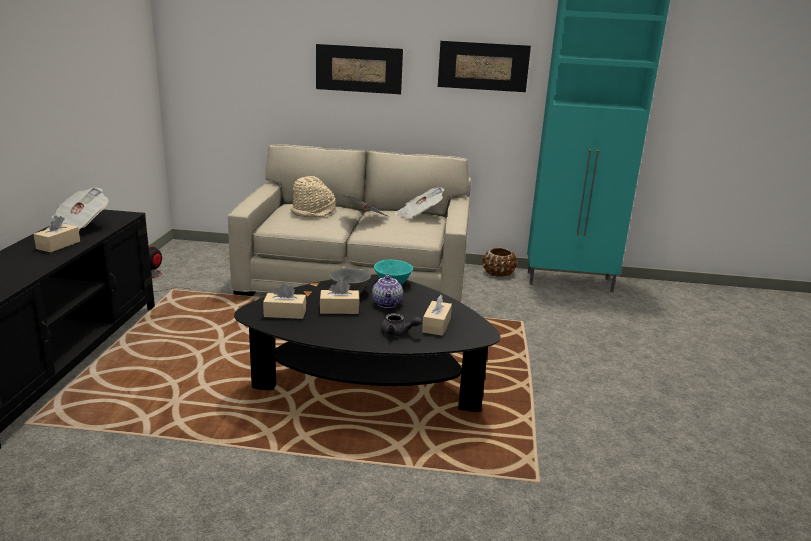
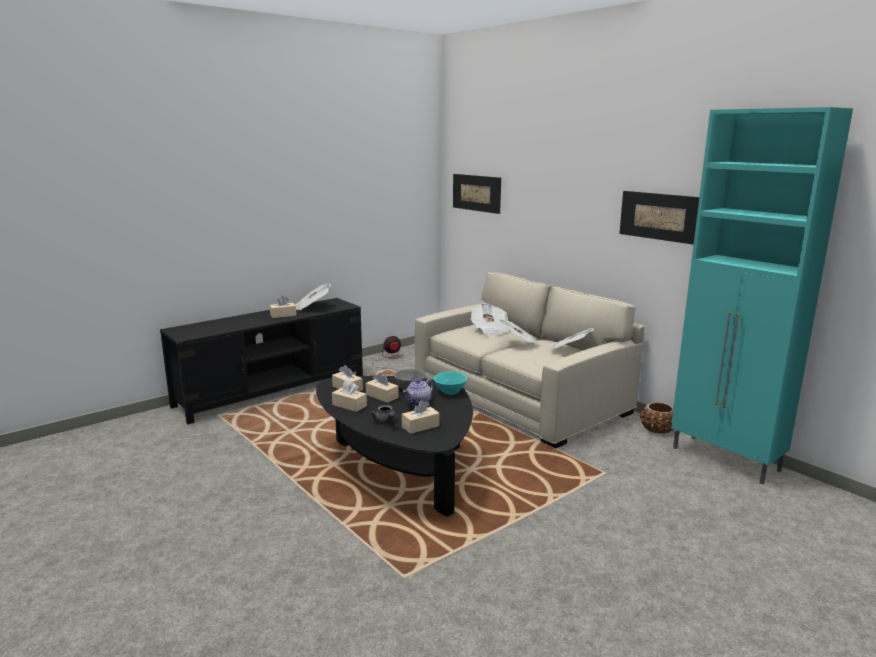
camera: 45 degrees right, 5 degrees down
beige hat [290,176,336,217] -> newspaper [471,303,508,337]
picture [316,44,403,94] -> picture moved to [453,174,501,214]
none -> beige tissue box [332,380,367,412]

